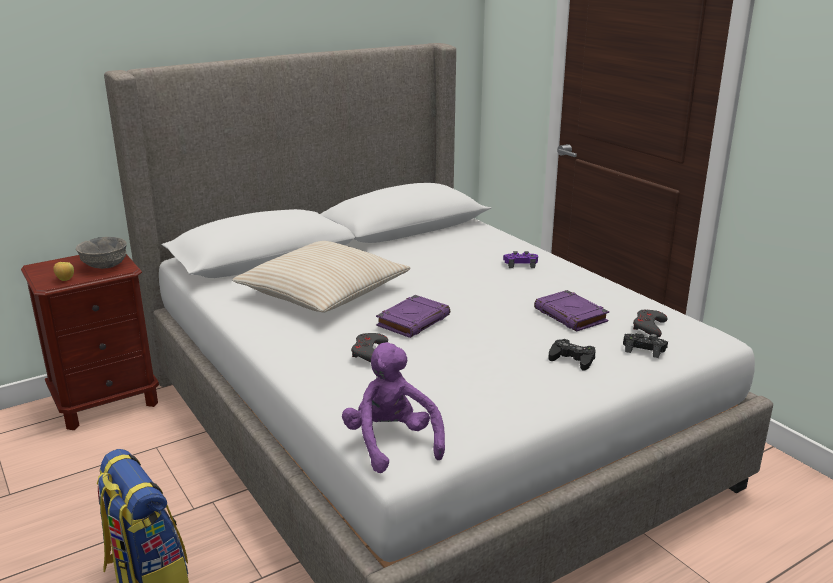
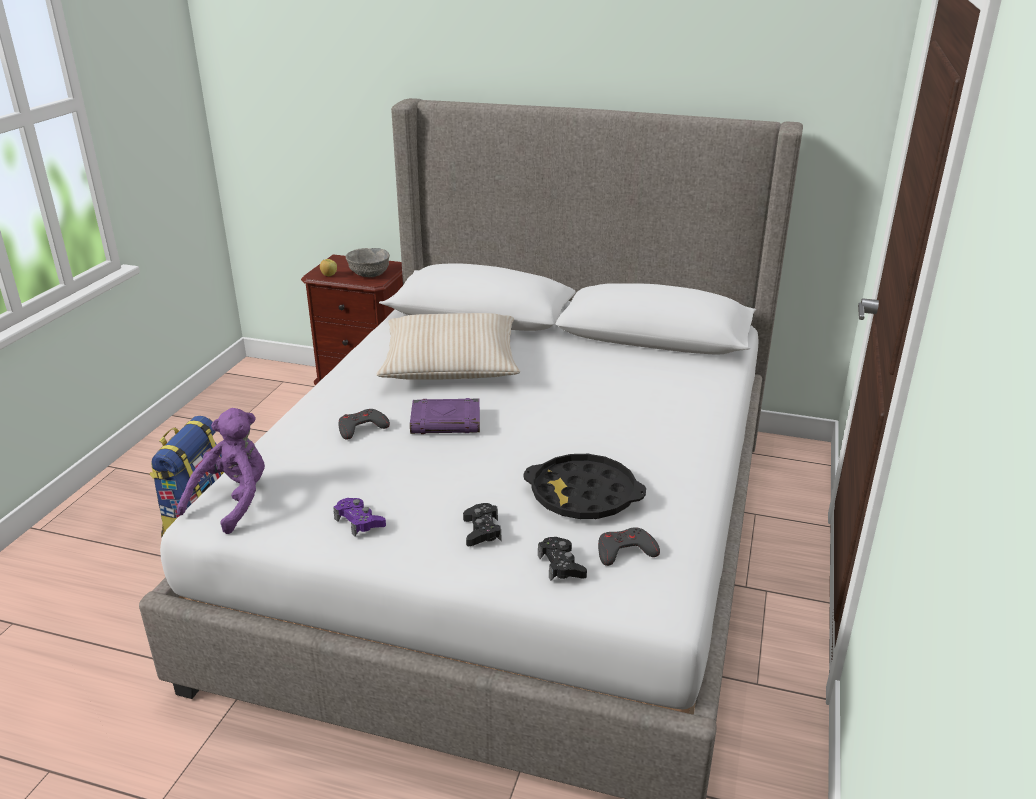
camera: 50 degrees right, 5 degrees up
purple game controller [503,251,538,268] -> purple game controller moved to [334,498,386,537]
purple book [534,290,609,332] -> black tray [523,454,646,519]

